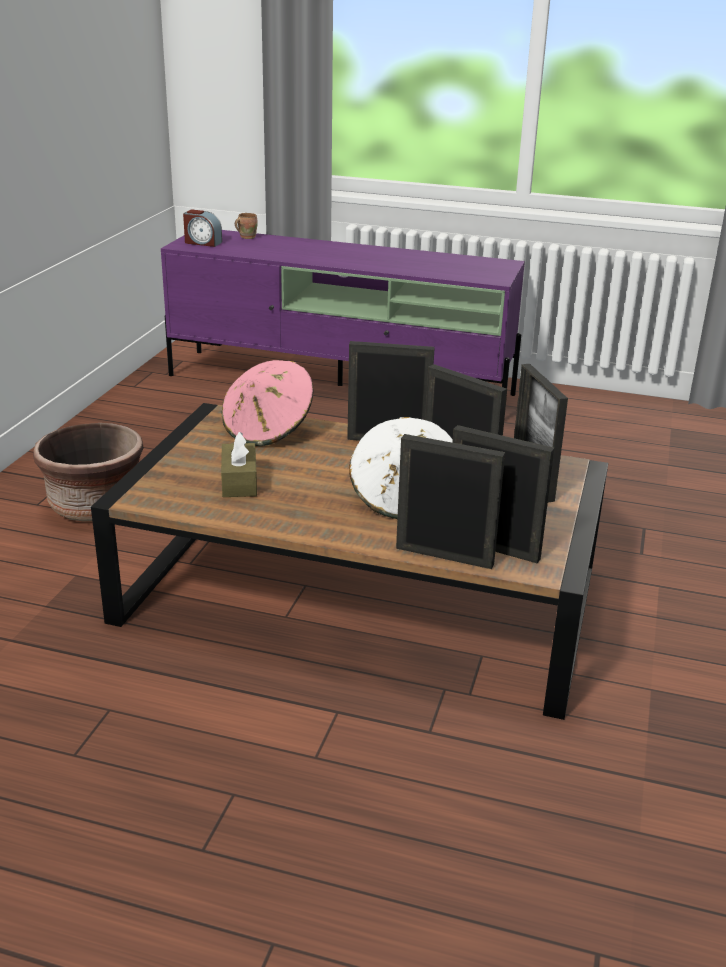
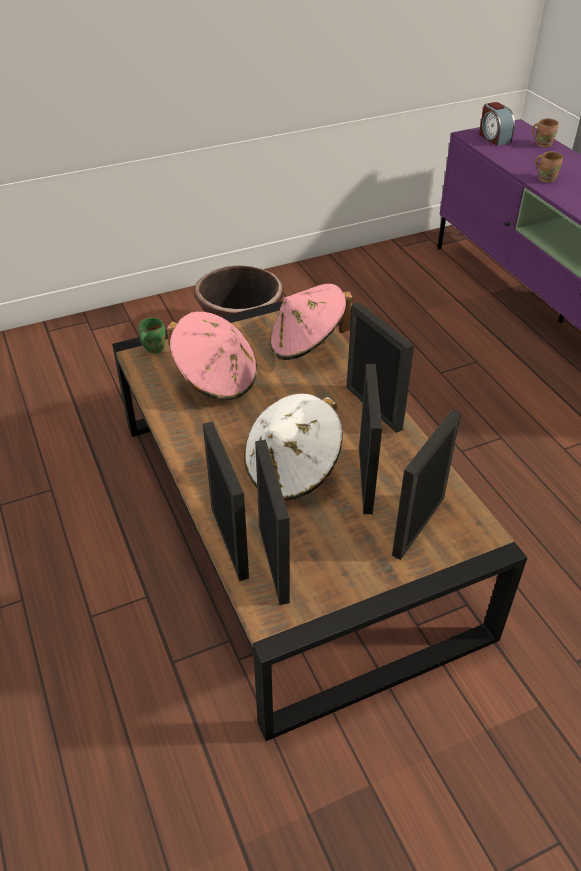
camera: 50 degrees right, 15 degrees up
brown tissue box [221,432,257,497] -> pink hat [167,312,257,400]
none -> green mug [139,318,166,354]
none -> brown mug [535,151,563,182]

